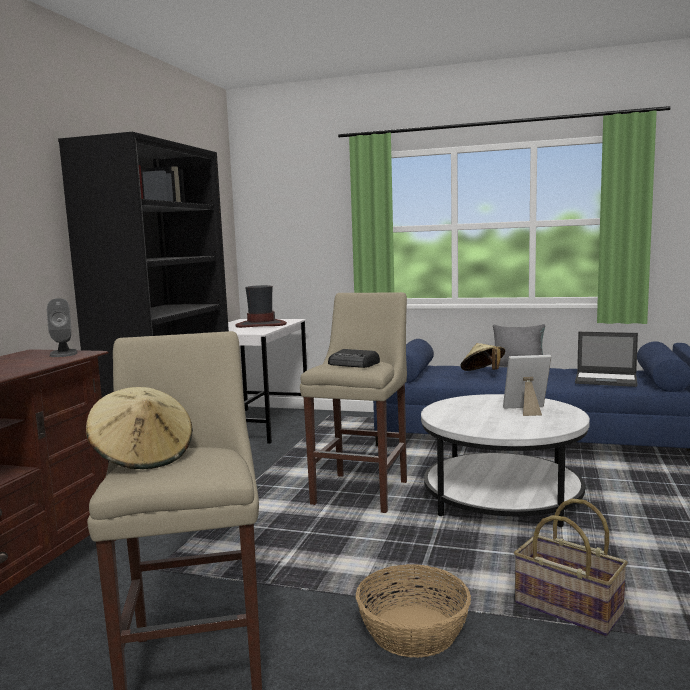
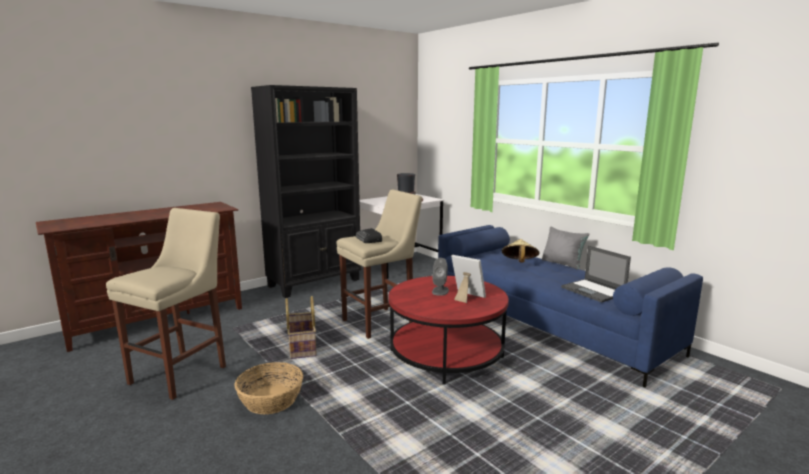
camera: 35 degrees right, 5 degrees up
grey speaker [47,298,78,357] -> grey speaker moved to [432,258,449,296]
beige hat [86,387,193,469] -> none
white coffee table [421,394,590,527] -> red coffee table [388,276,509,384]
basket [514,499,628,636] -> basket moved to [285,296,317,359]

